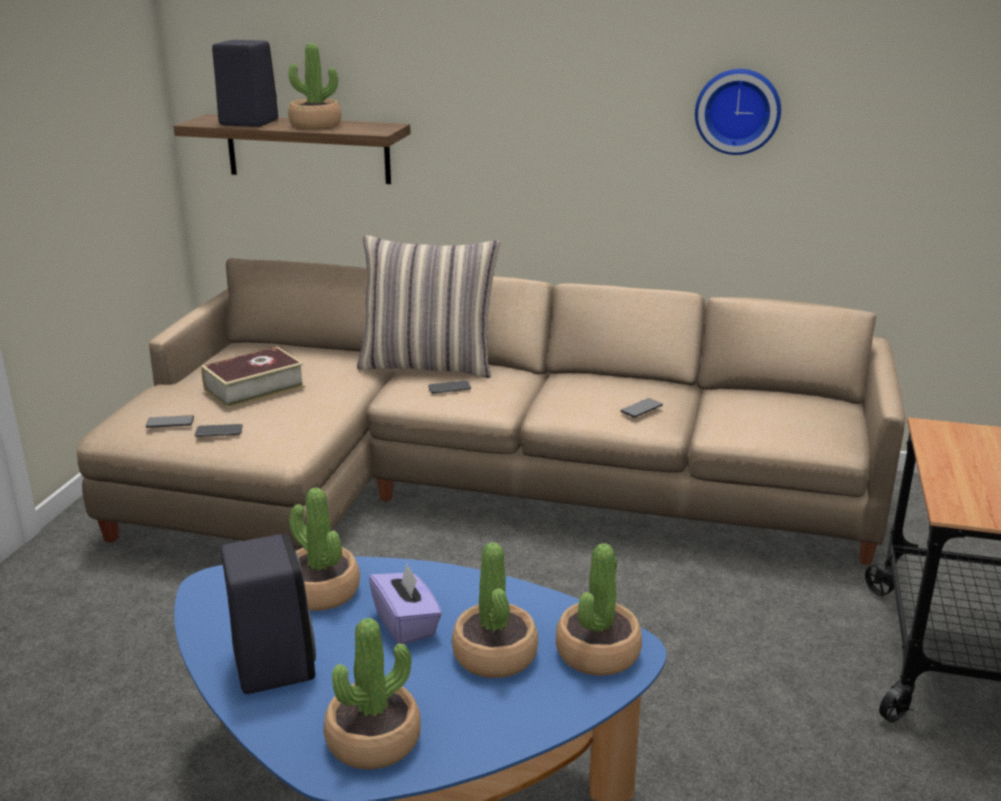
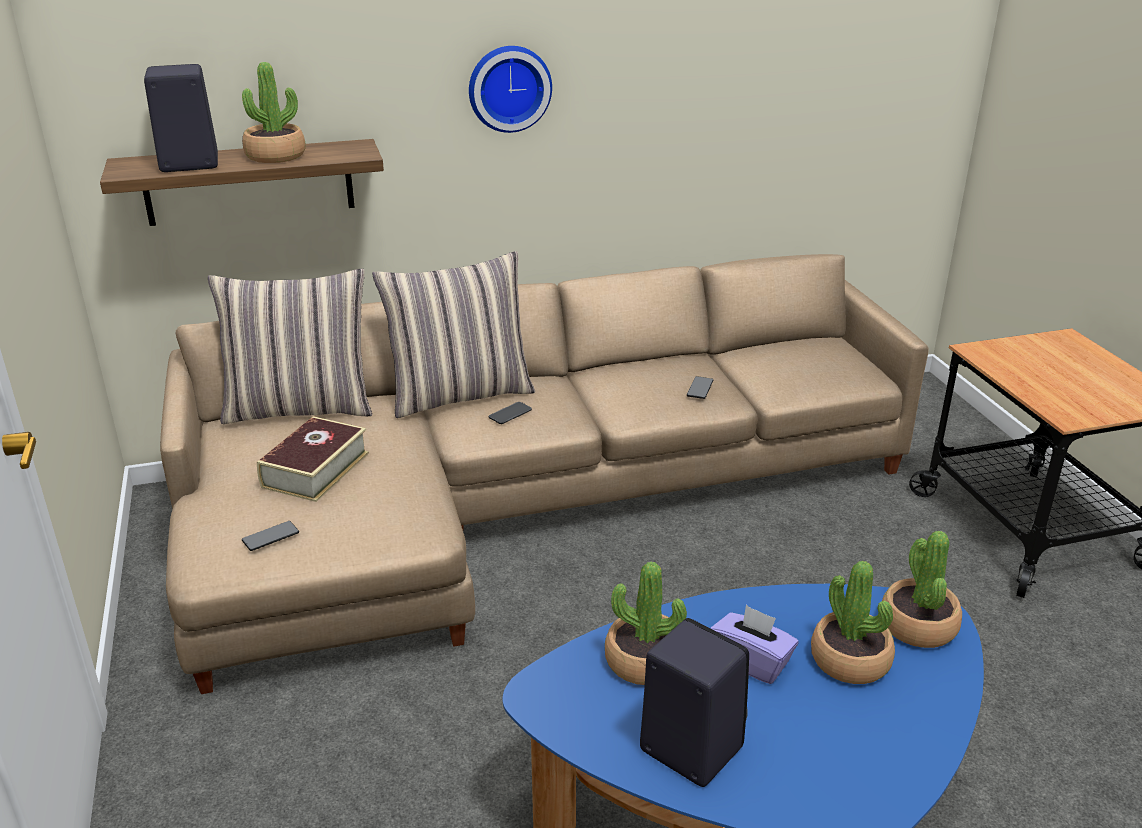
camera: 30 degrees left, 5 degrees up
phone [195,424,243,437] -> none
potted plant [324,618,421,770] -> none
wall clock [695,69,781,155] -> wall clock moved to [469,46,552,133]
none -> pillow [208,269,372,424]

